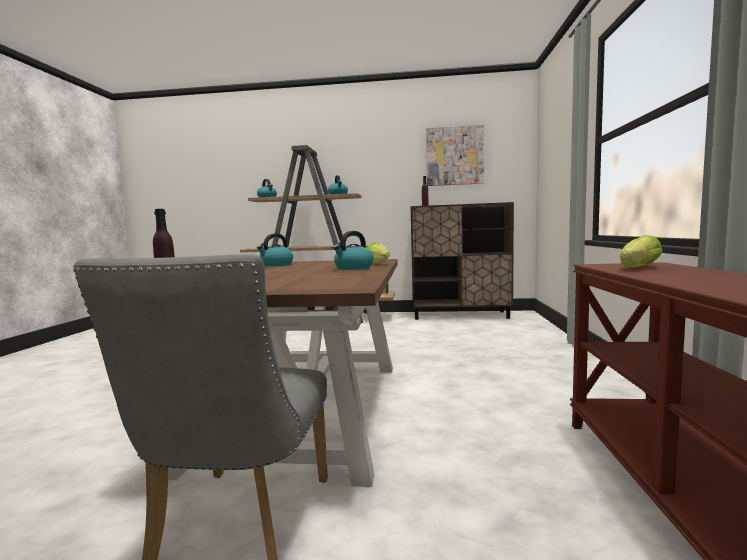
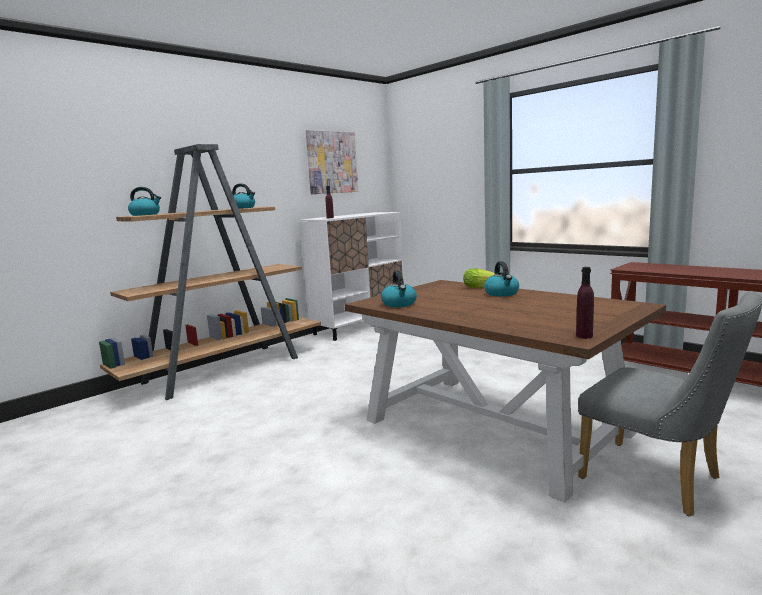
camera: 50 degrees left, 5 degrees up
brown cabinet [410,202,514,320] -> white cabinet [300,212,404,341]
lettuce [620,235,663,267] -> none

